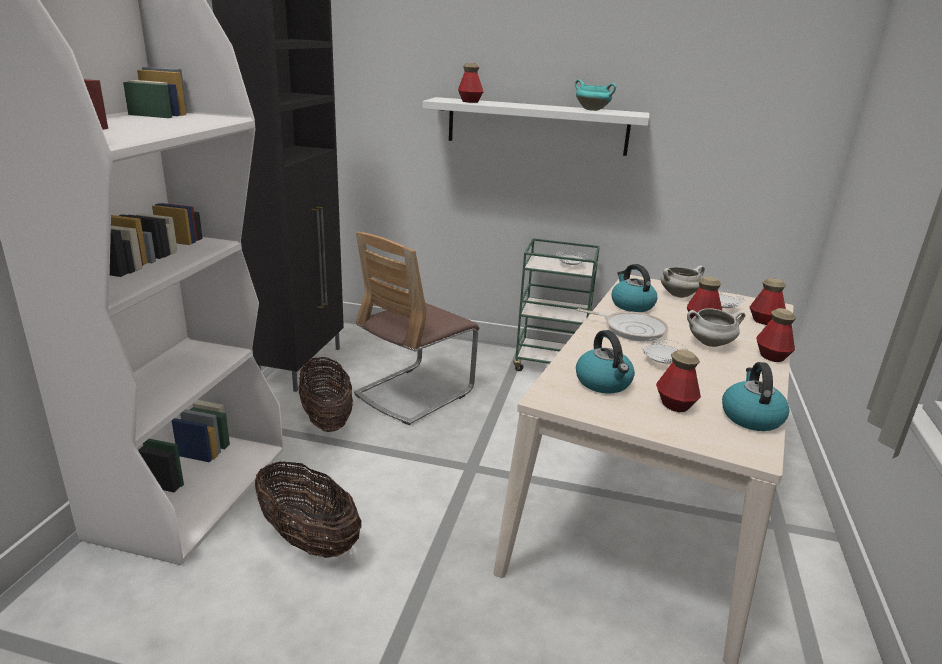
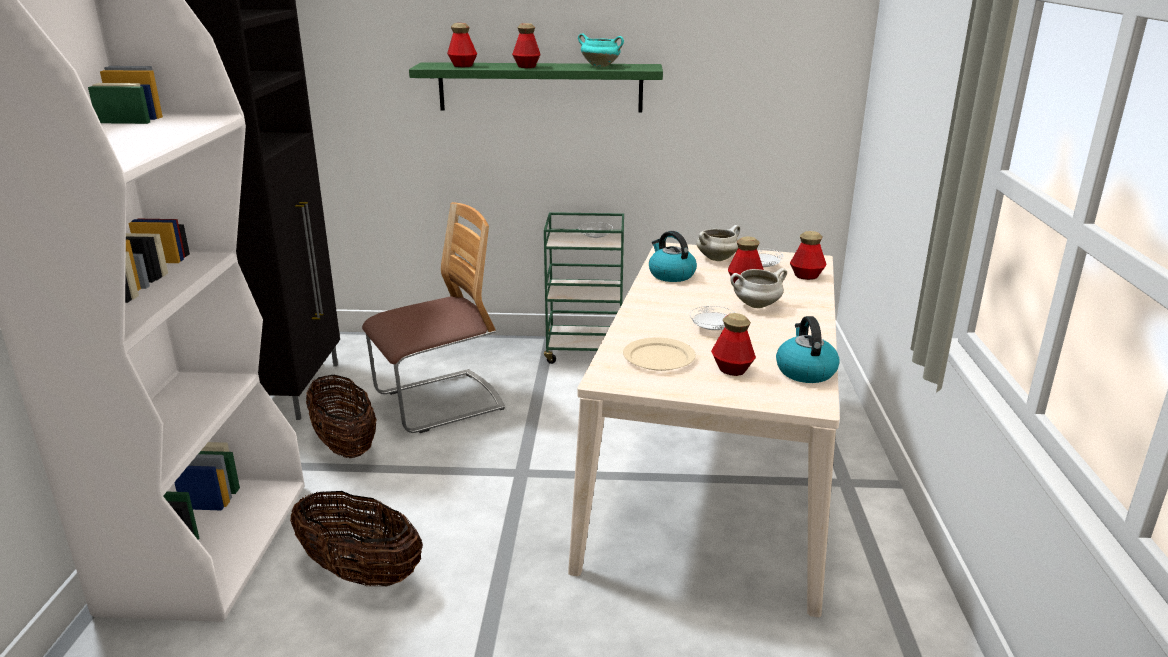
camera: 10 degrees left, 0 degrees up
chair [354,231,479,425] -> chair turned 150 degrees counterclockwise [362,202,505,433]
white shelf [423,97,649,156] -> green shelf [409,62,663,113]
frying pan [576,308,669,341] -> none
kettle [576,330,635,393] -> beige plate [623,337,696,371]
bottle [756,308,796,362] -> bottle moved to [512,23,541,68]

